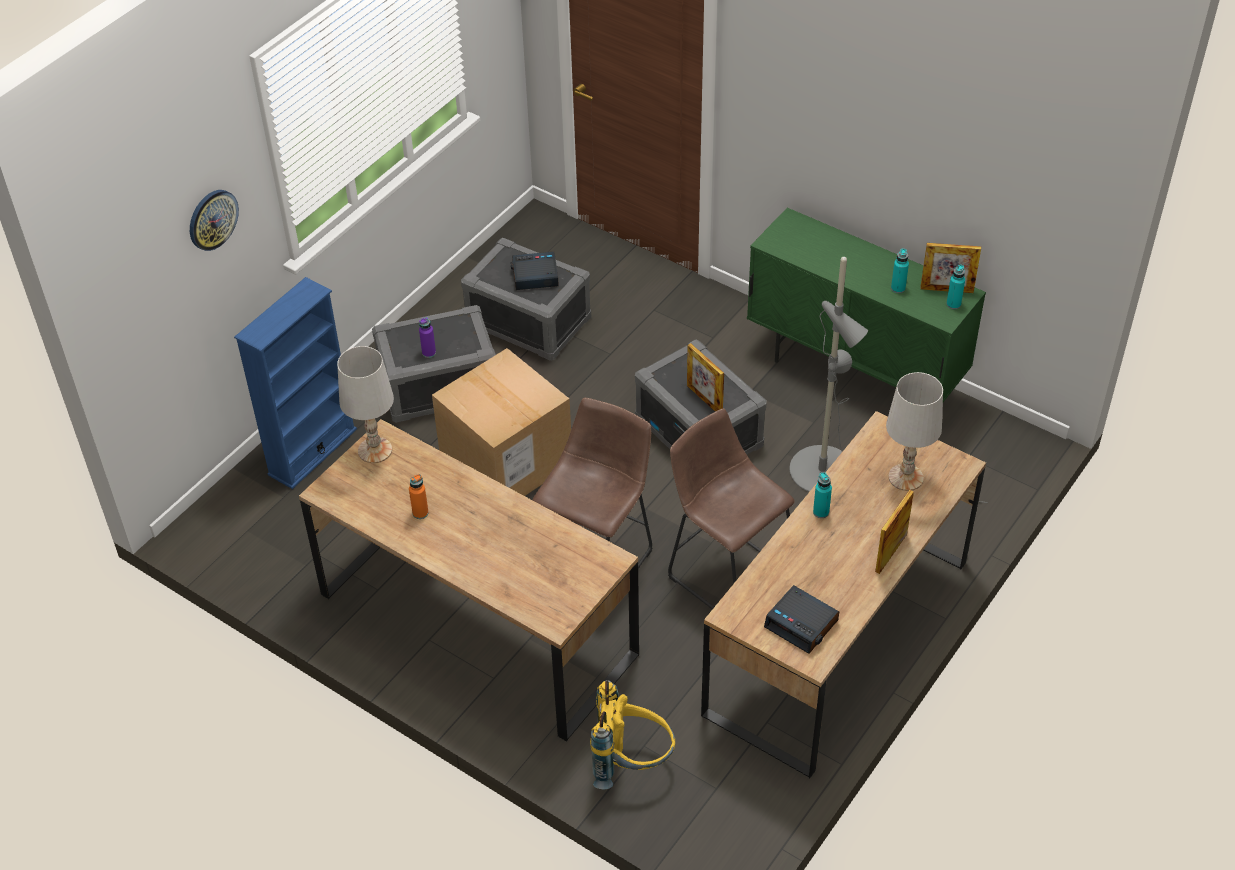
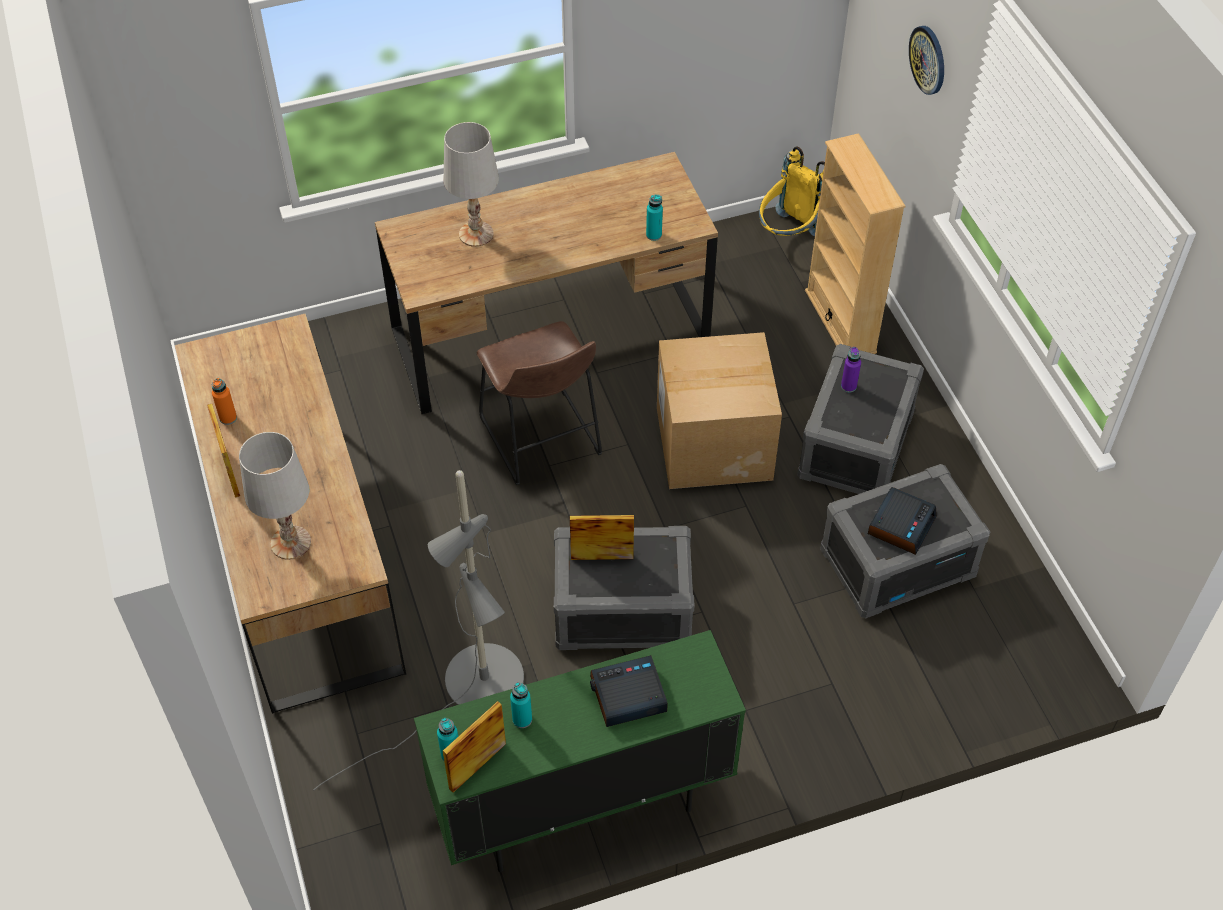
camera: 125 degrees right, 5 degrees up
blue bookcase [234,277,357,489] -> beige bookcase [805,133,905,354]
white table lamp [337,346,394,463] -> white table lamp moved to [444,122,499,247]
orange bottle [409,474,429,519] -> orange bottle moved to [212,378,237,425]
yellow backpack [590,680,675,789] -> yellow backpack moved to [759,146,825,236]
brown stool [668,408,795,609] -> none
alarm clock [764,585,839,654] -> alarm clock moved to [590,655,668,727]
turquoise bottle [813,472,832,518] -> turquoise bottle moved to [646,195,663,241]

